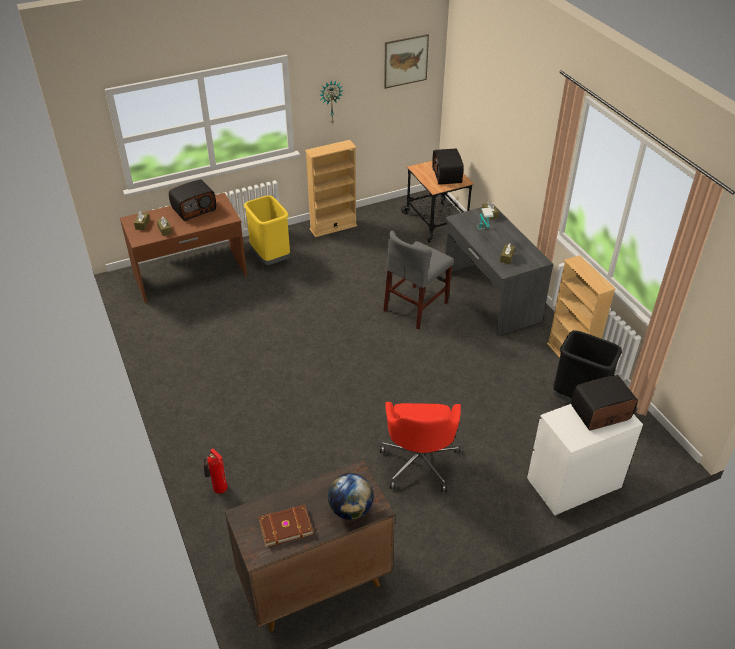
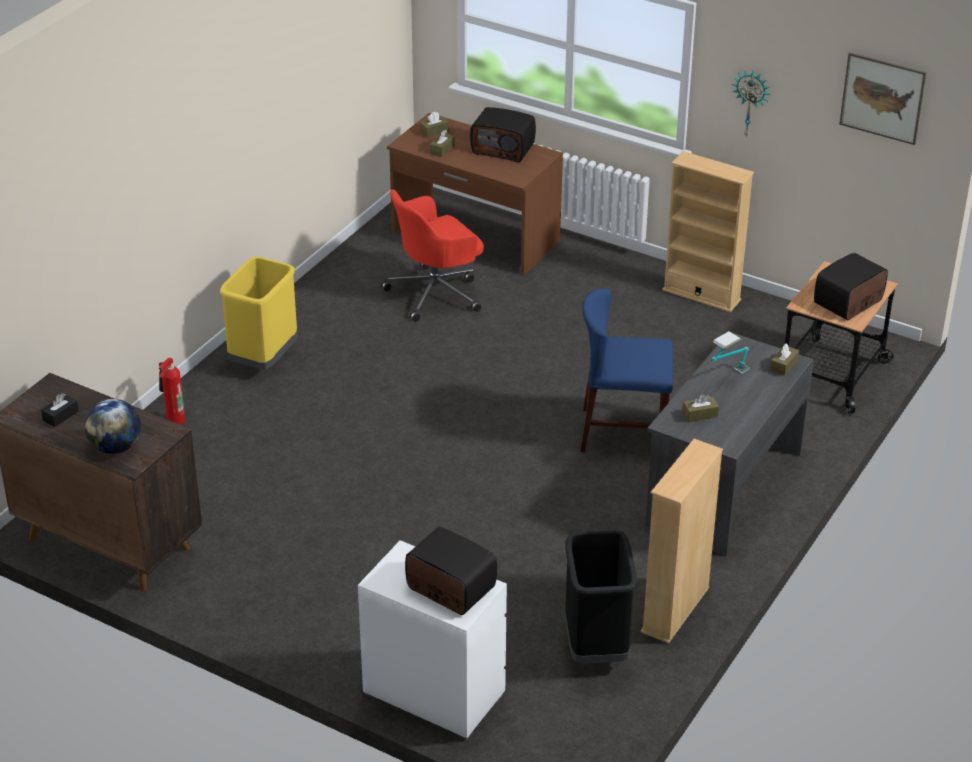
camera: 55 degrees right, 5 degrees down
yellow trash can [244,195,290,265] -> yellow trash can moved to [220,257,297,369]
brown book [258,505,314,547] -> black tissue box [41,393,79,427]
red office chair [380,402,461,492] -> red office chair moved to [381,190,484,322]
grey chair [384,231,454,329] -> blue chair [580,289,673,452]

